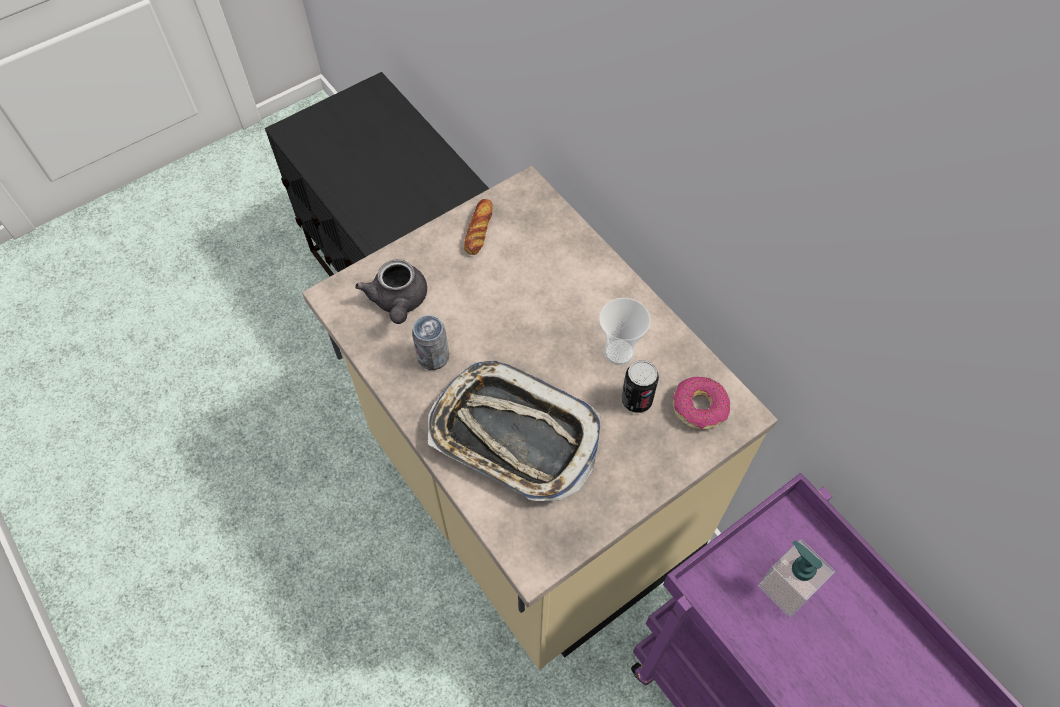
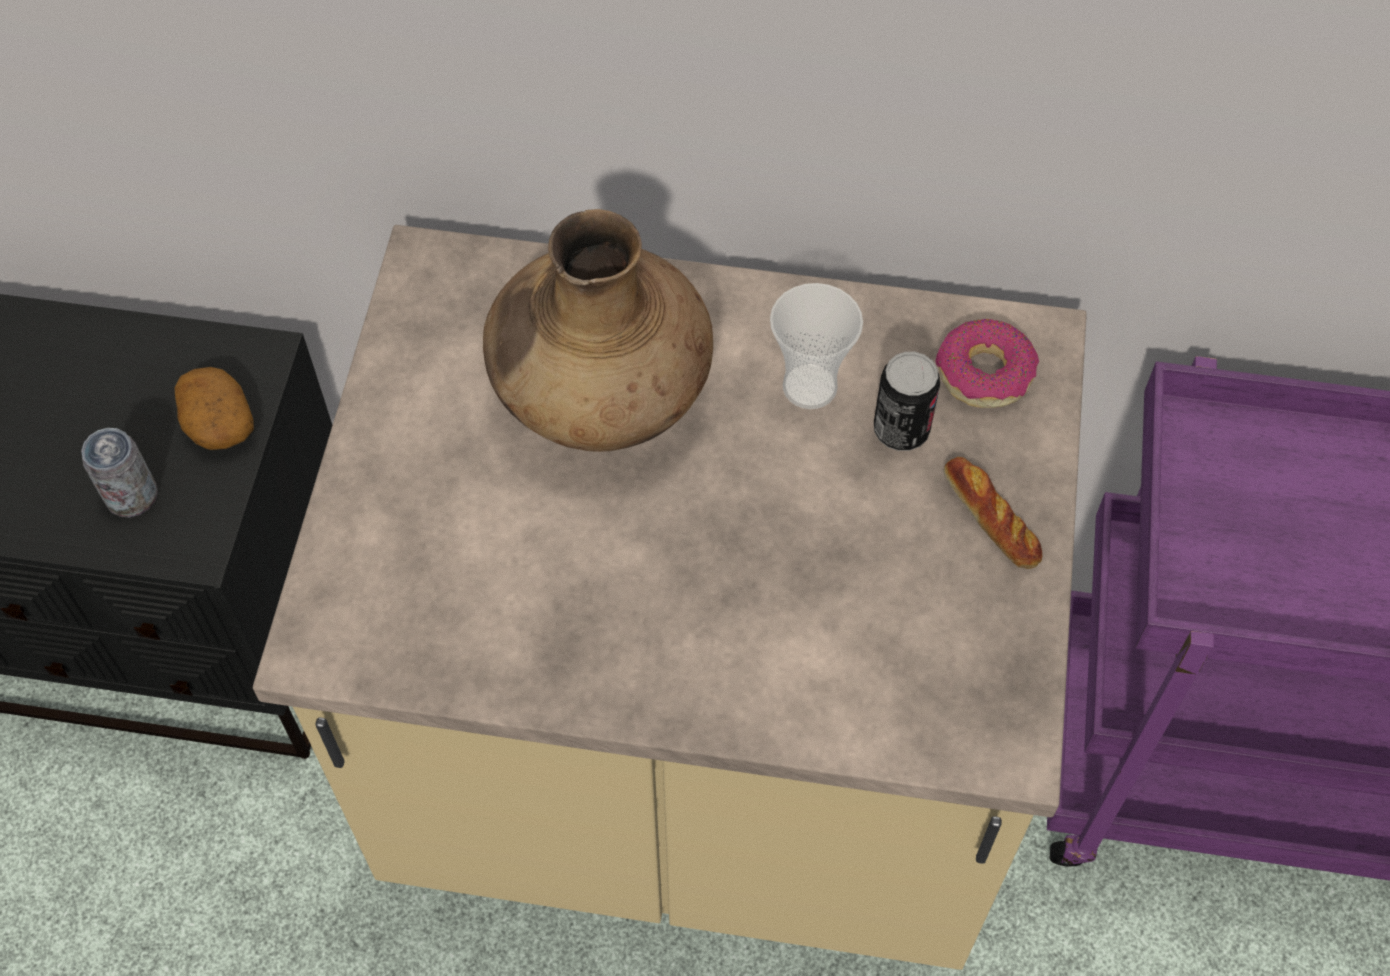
camera: 45 degrees left, 0 degrees up
grey teapot [355,260,427,324] -> none
can [412,315,449,370] -> can moved to [81,428,158,517]
tray [428,361,601,501] -> none
bread [464,199,493,255] -> bread moved to [943,457,1042,569]
soap dispenser [758,539,835,617] -> none
none -> potato [174,367,254,450]
none -> brown vase [483,209,713,452]

